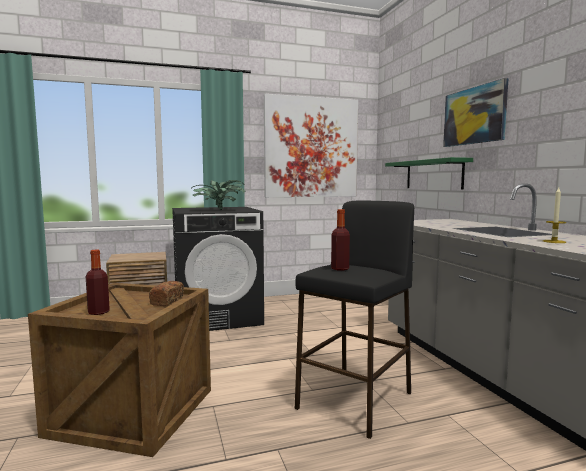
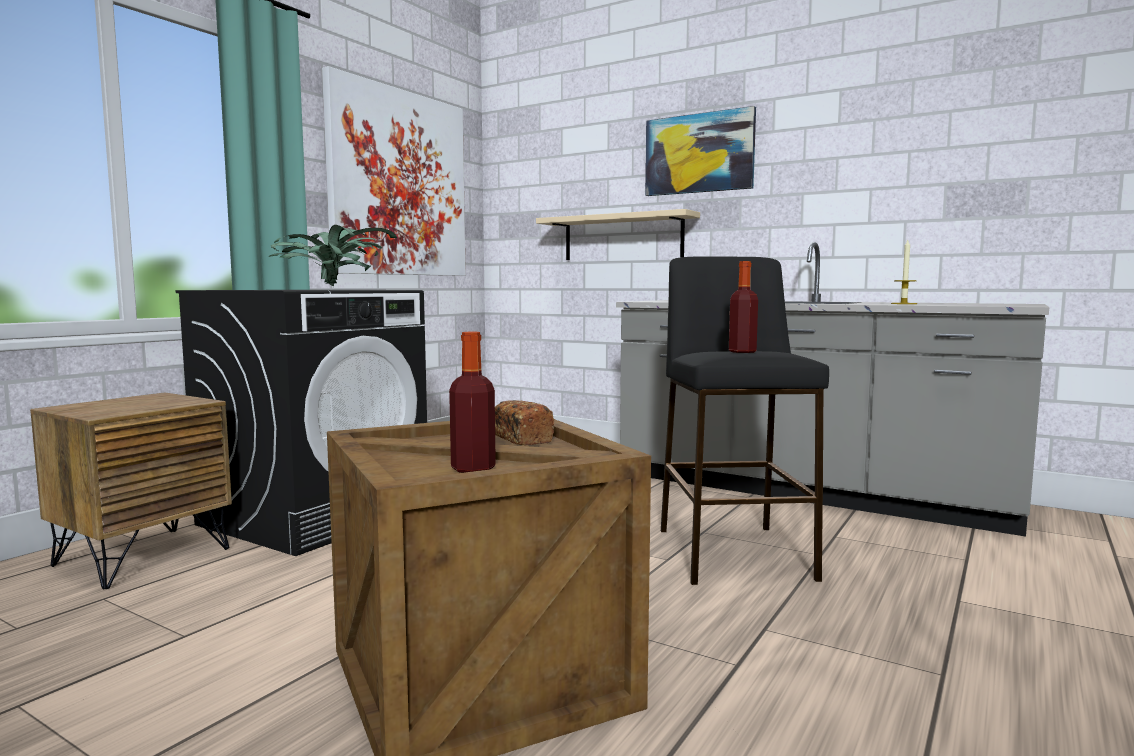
camera: 40 degrees left, 0 degrees up
green shelf [385,157,473,190] -> beige shelf [536,209,700,260]

